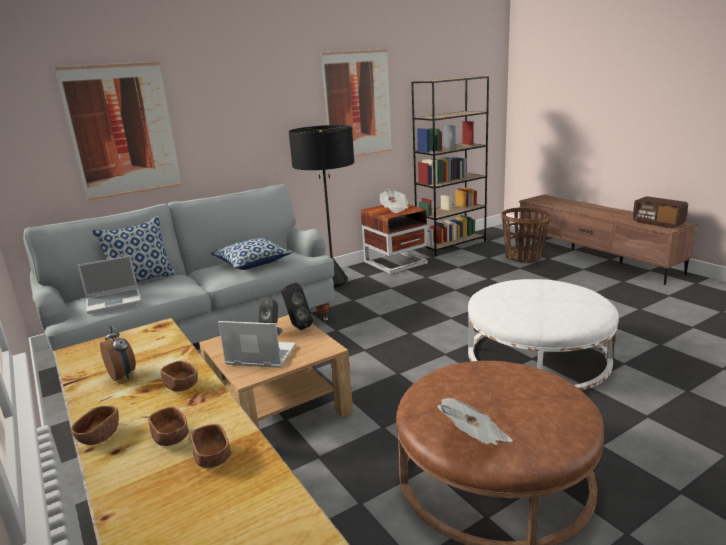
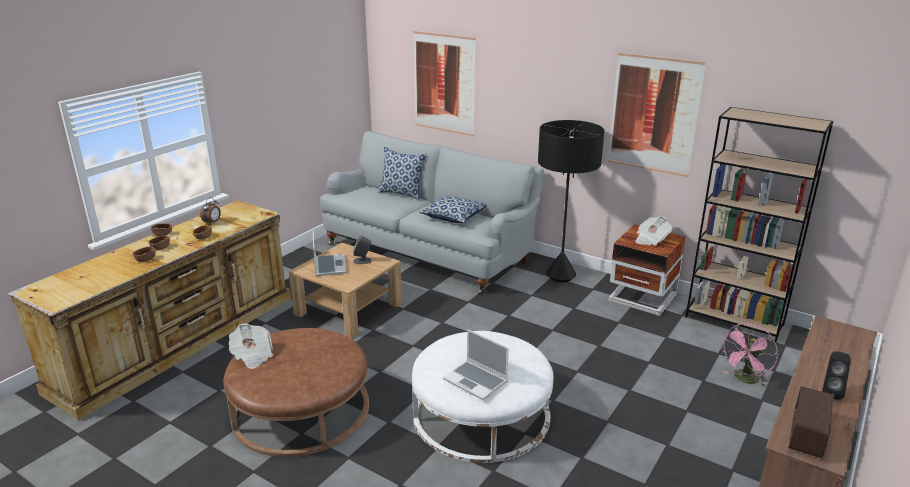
camera: 65 degrees right, 5 degrees up
laptop [77,255,141,314] -> laptop moved to [443,329,509,400]
black speaker [281,283,313,330] -> black speaker moved to [822,351,851,400]
basket [501,207,551,263] -> pink fan [720,323,778,387]

